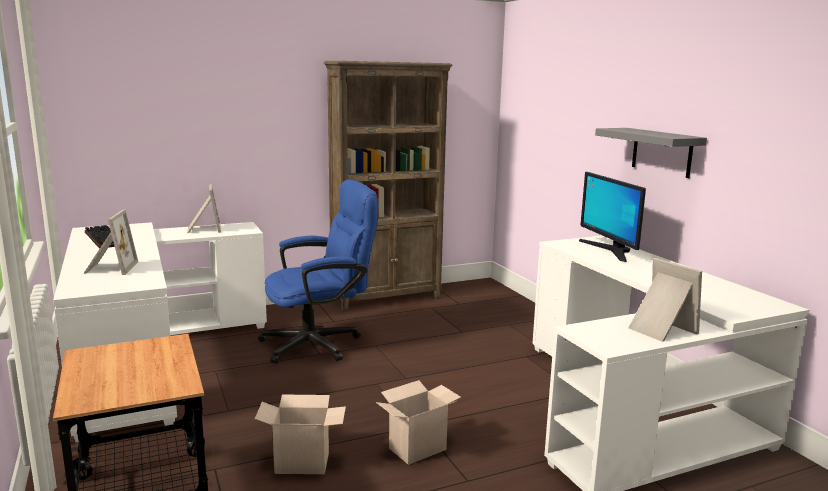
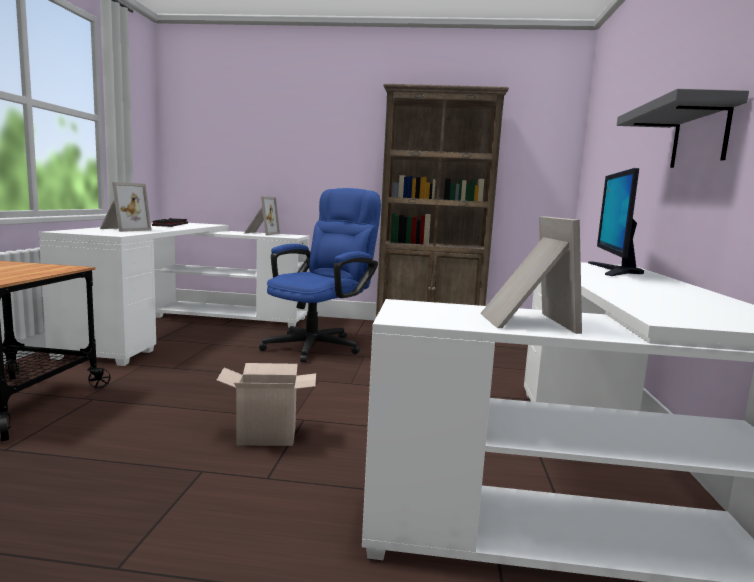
camera: 30 degrees right, 5 degrees down
cardboard box [255,394,346,474] -> none
blue office chair [258,179,378,364] -> blue office chair turned 60 degrees counterclockwise [259,188,381,363]

